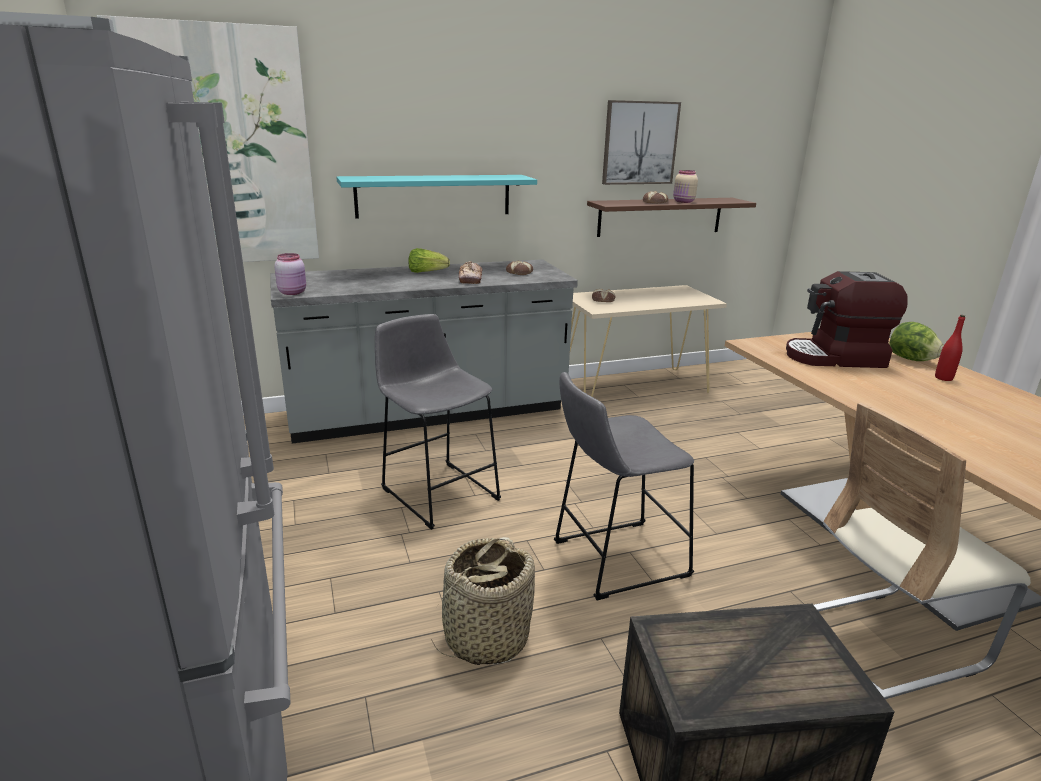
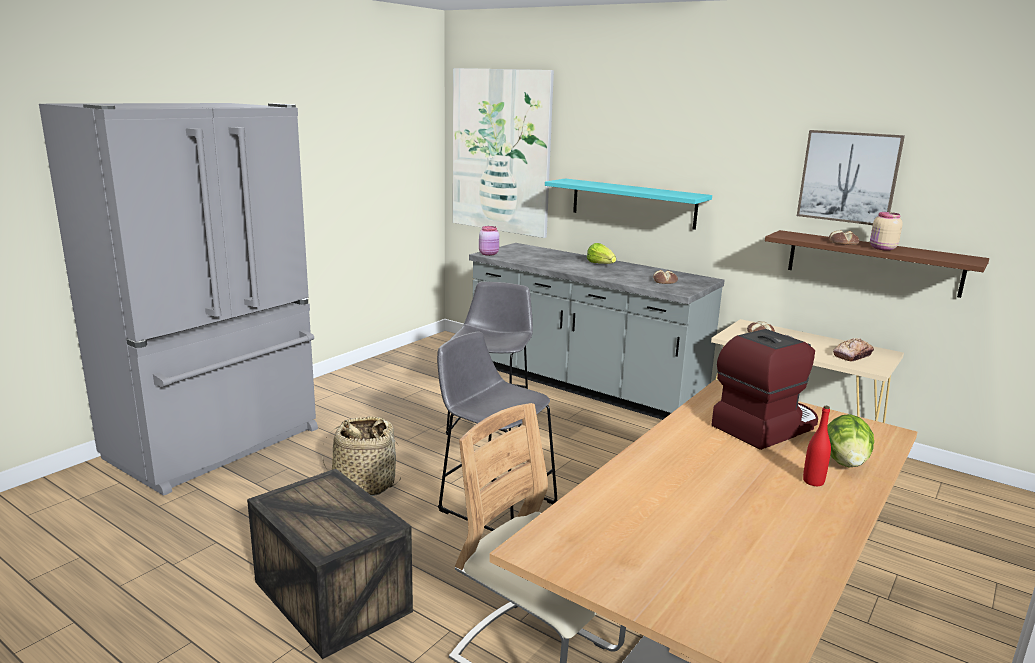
camera: 55 degrees right, 5 degrees down
bread [459,261,482,284] -> bread moved to [833,338,874,362]
coffee machine [786,271,908,368] -> coffee machine turned 90 degrees clockwise [711,329,818,450]

